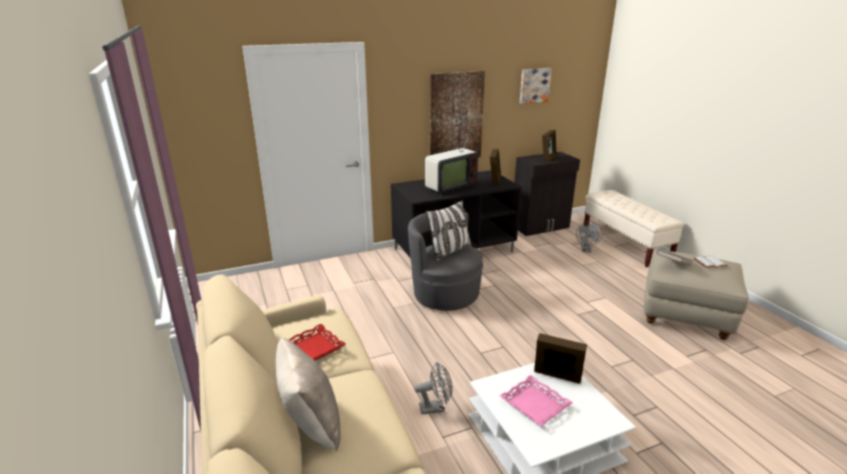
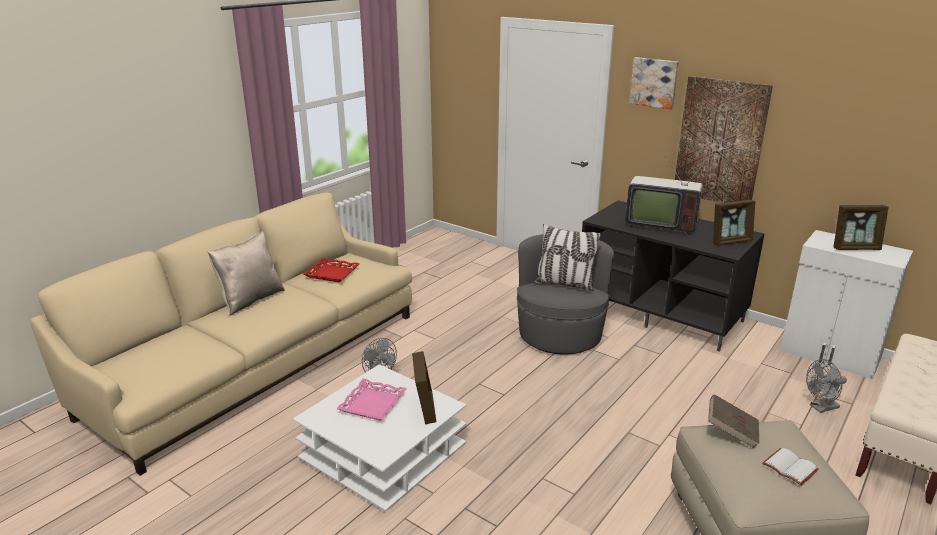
camera: 60 degrees right, 0 degrees up
black cabinet [515,152,580,236] -> white cabinet [780,230,913,379]
picture [520,68,552,104] -> picture moved to [629,57,679,109]

